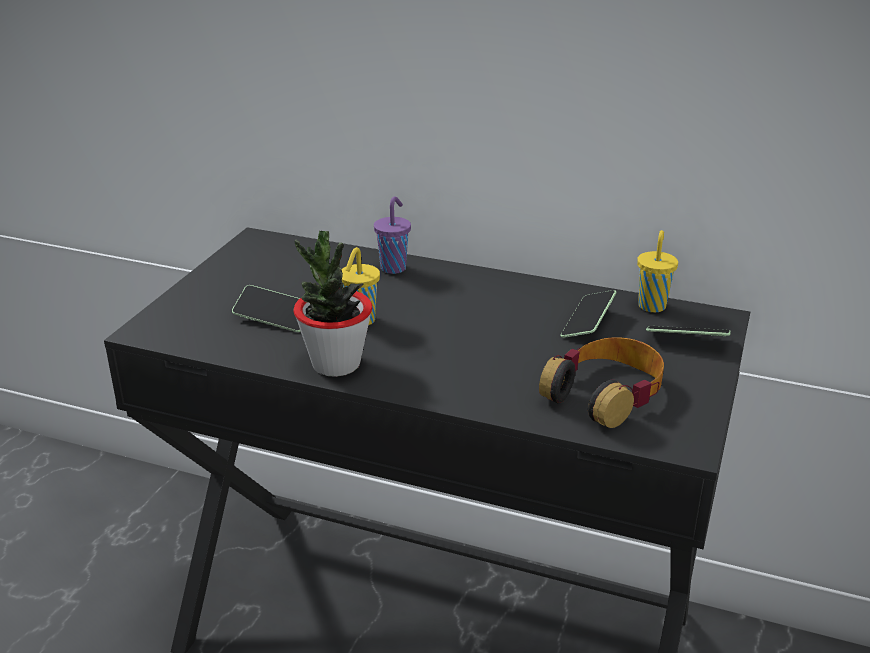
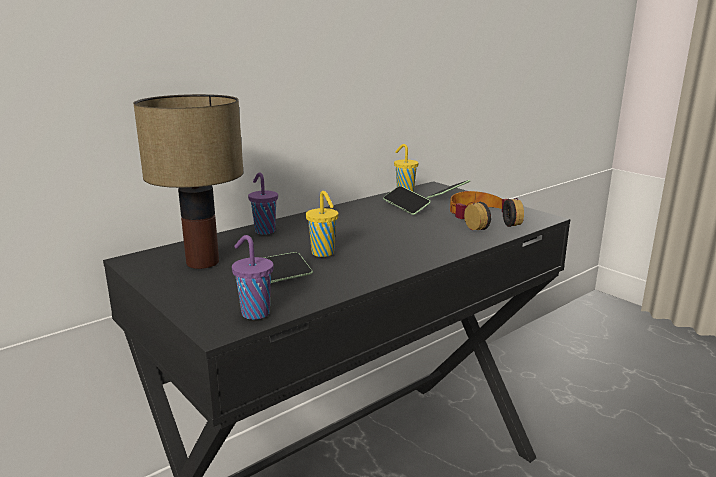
camera: 60 degrees left, 10 degrees down
potted plant [293,231,372,377] -> none
none -> table lamp [133,94,244,269]
none -> purple cup [232,235,274,320]

